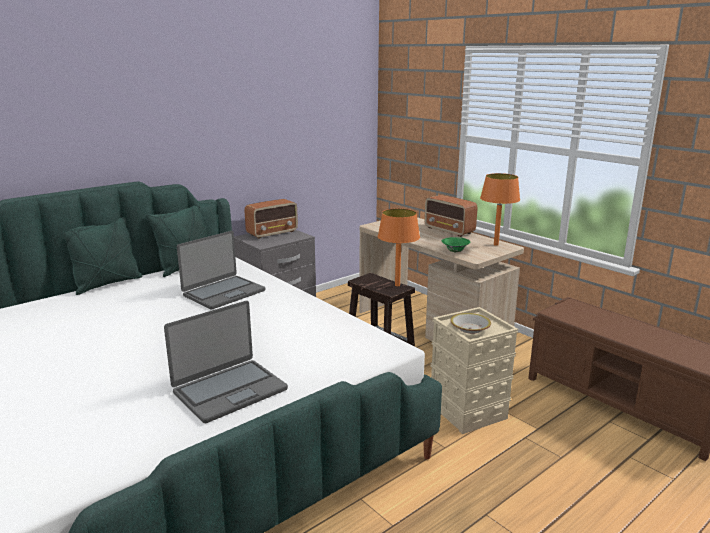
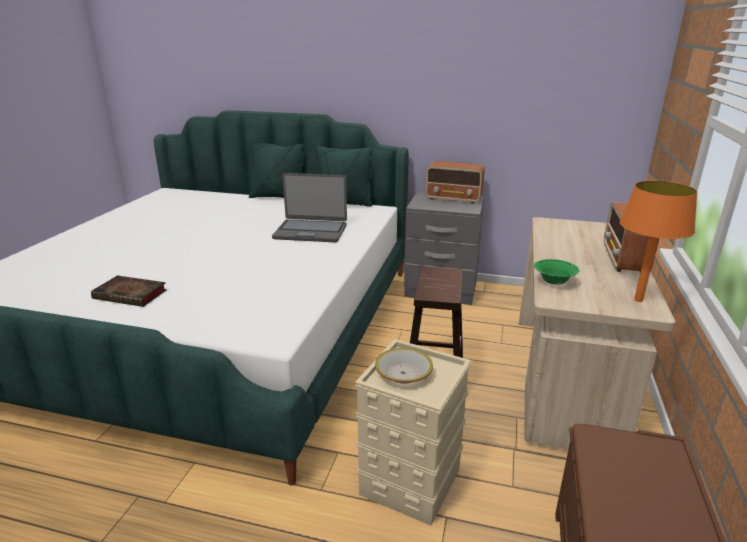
camera: 55 degrees right, 5 degrees up
laptop [164,301,288,423] -> book [91,275,167,307]
orange table lamp [378,208,420,286] -> none

